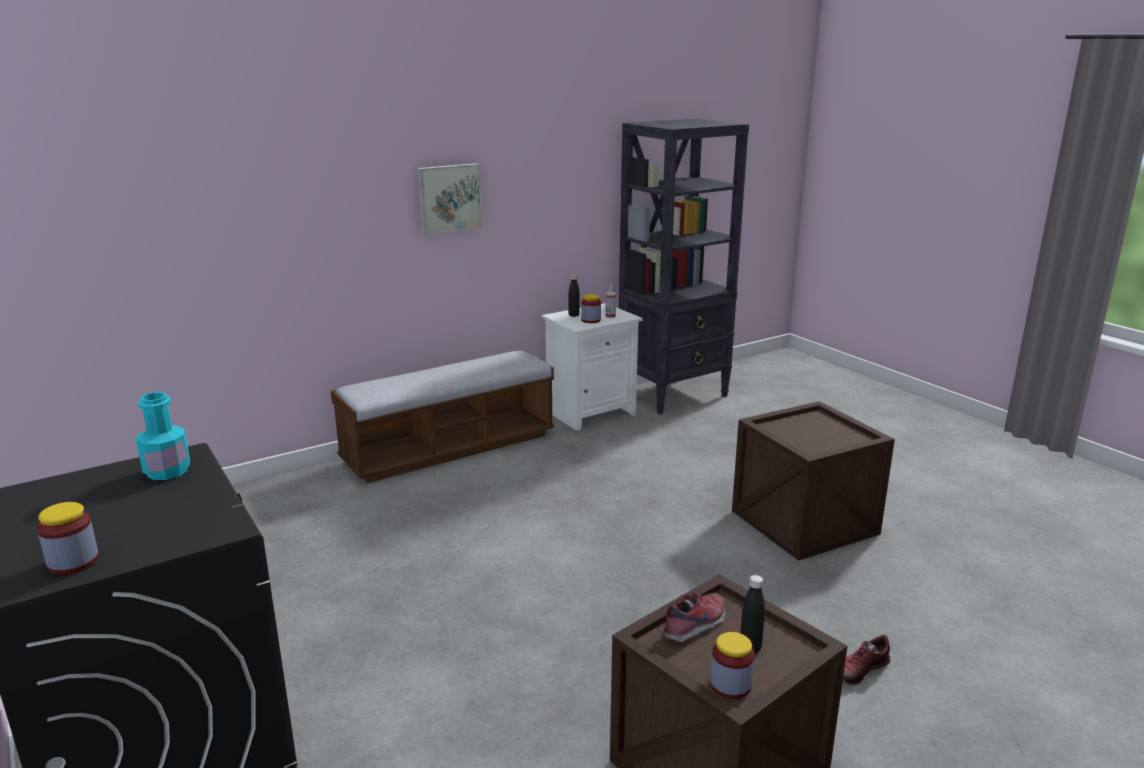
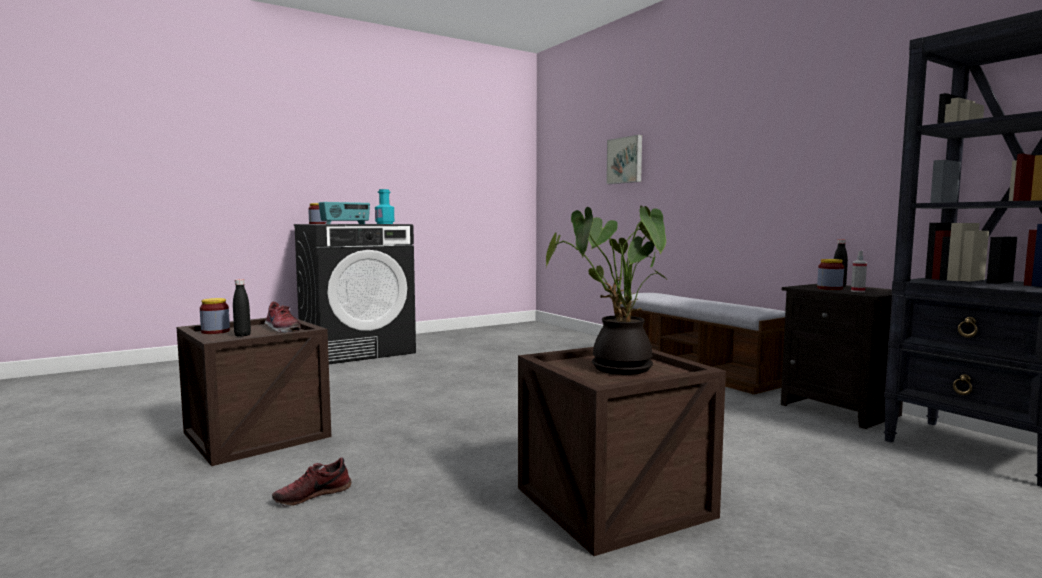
camera: 90 degrees right, 15 degrees down
picture [417,163,482,235] -> picture moved to [606,135,642,184]
white nightstand [541,303,643,431] -> black nightstand [781,284,903,429]
shoe [843,634,890,686] -> shoe turned 90 degrees counterclockwise [272,457,352,507]
none -> radio [319,202,370,224]
none -> potted plant [546,205,666,375]

